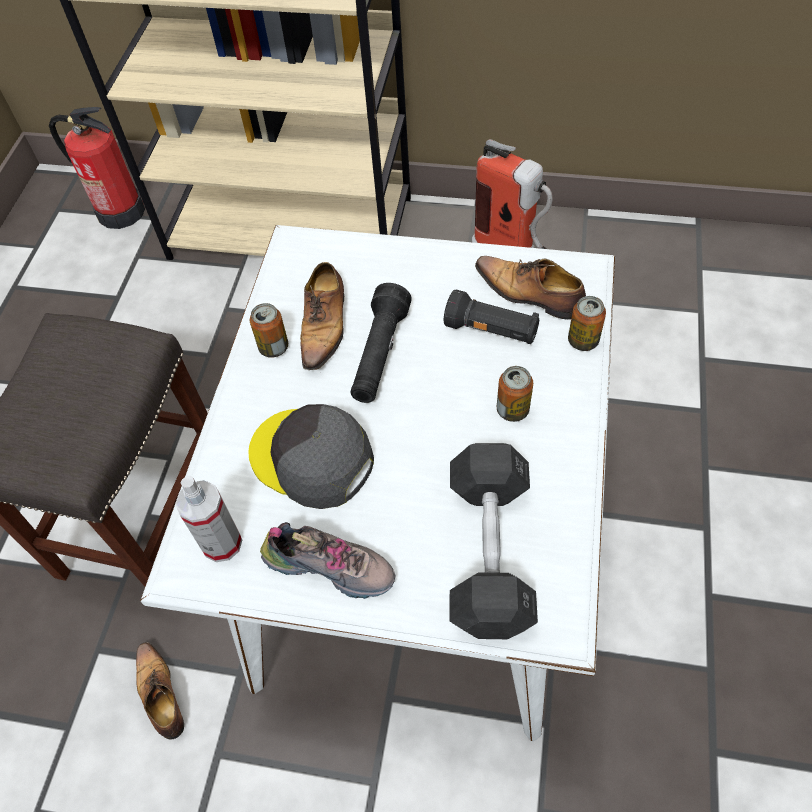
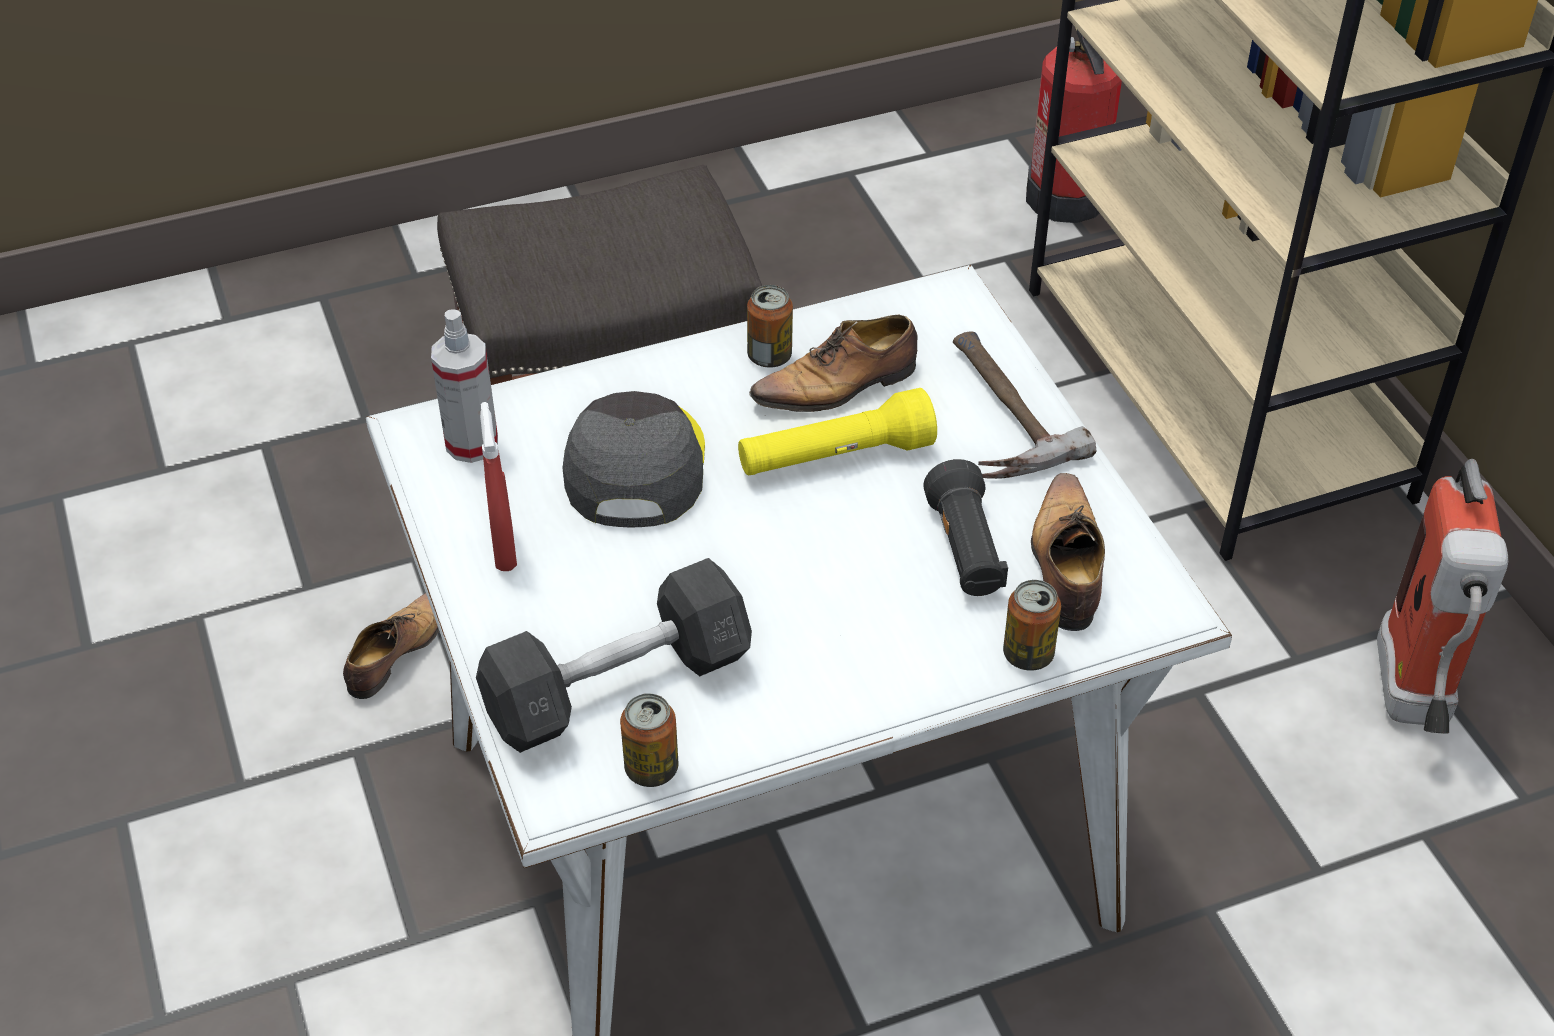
camera: 55 degrees right, 10 degrees down
shoe [260,522,395,599] -> red spray bottle [480,402,517,571]
black flashlight [350,283,412,403] -> yellow flashlight [738,388,937,475]
can [497,366,533,422] -> can moved to [620,693,679,787]
none -> hammer [953,331,1097,479]

